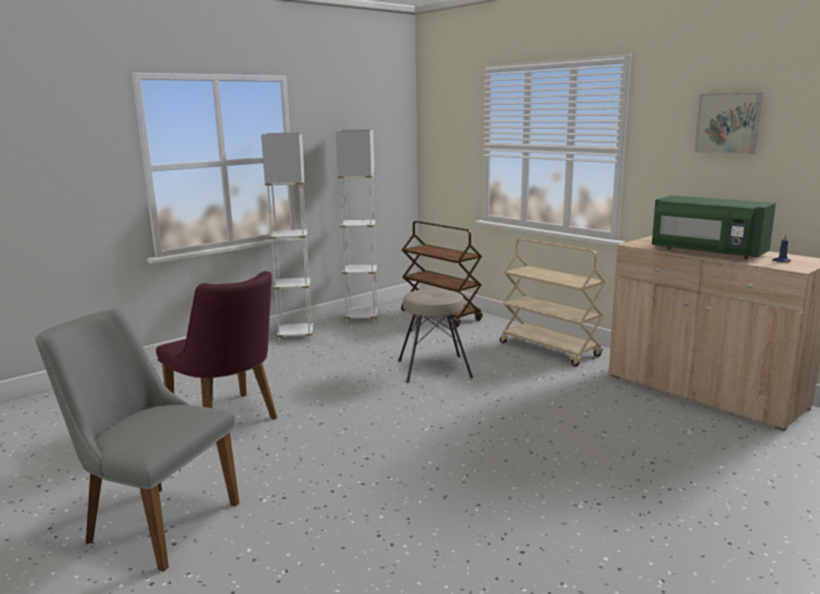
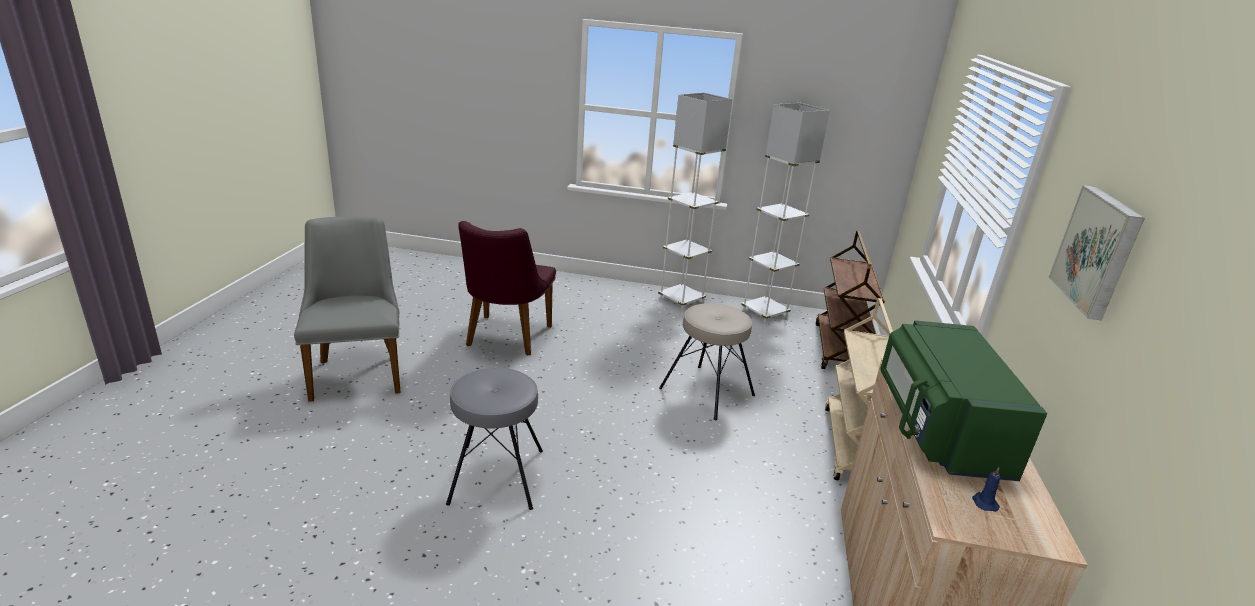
camera: 50 degrees right, 10 degrees up
none -> grey stool [446,368,543,510]

